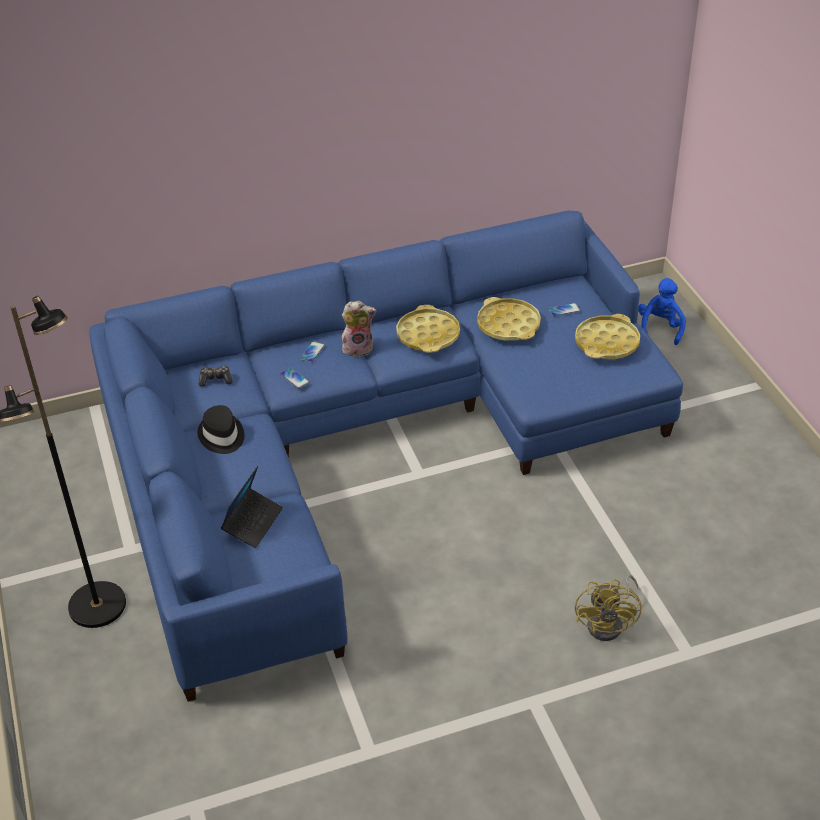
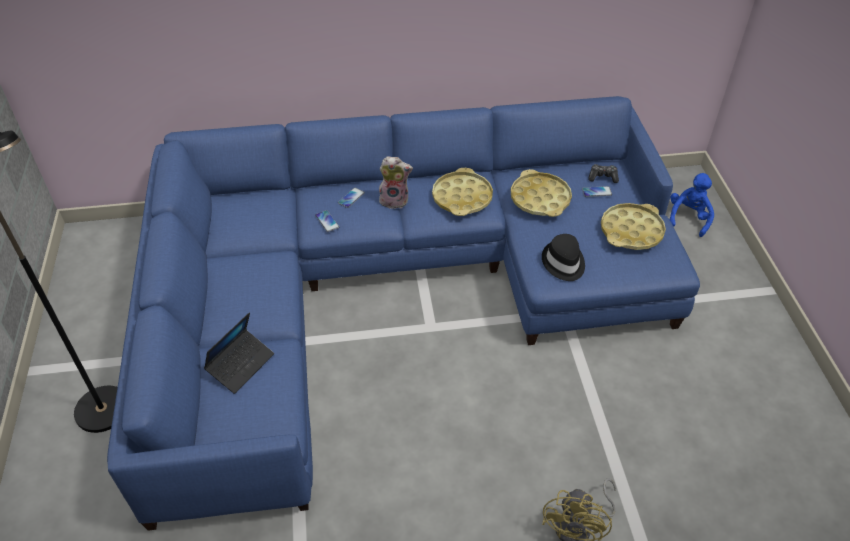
camera: 10 degrees right, 5 degrees up
black hat [198,405,244,454] -> black hat moved to [542,234,585,281]
game controller [199,365,232,387] -> game controller moved to [588,164,619,183]

